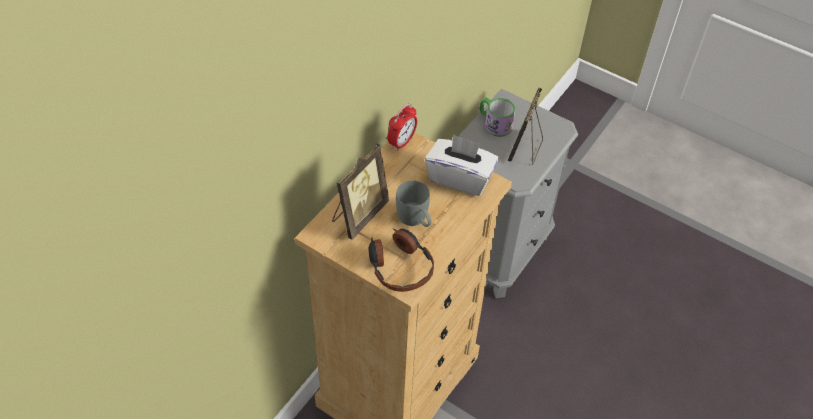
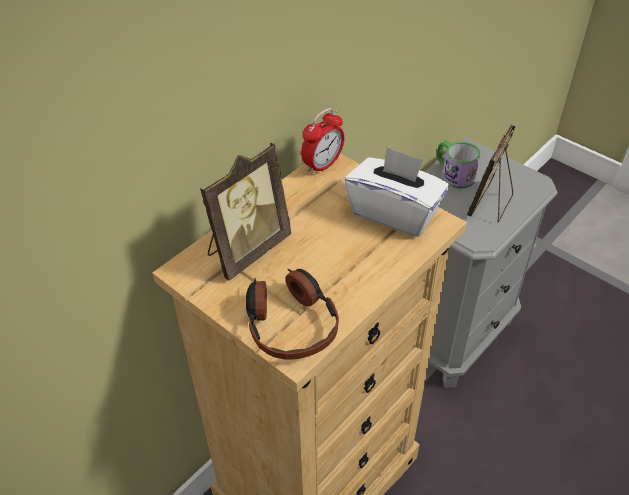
camera: 10 degrees right, 5 degrees down
grey mug [396,180,432,227] -> none

